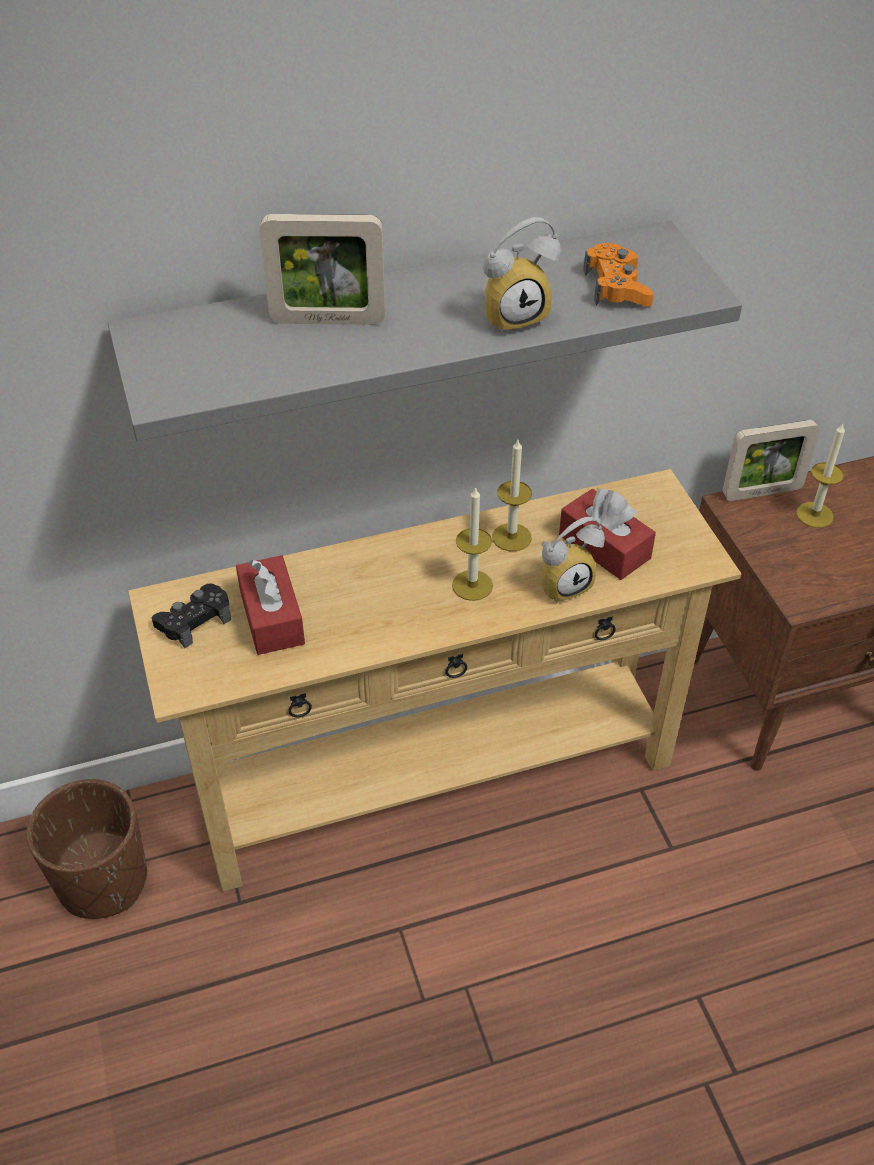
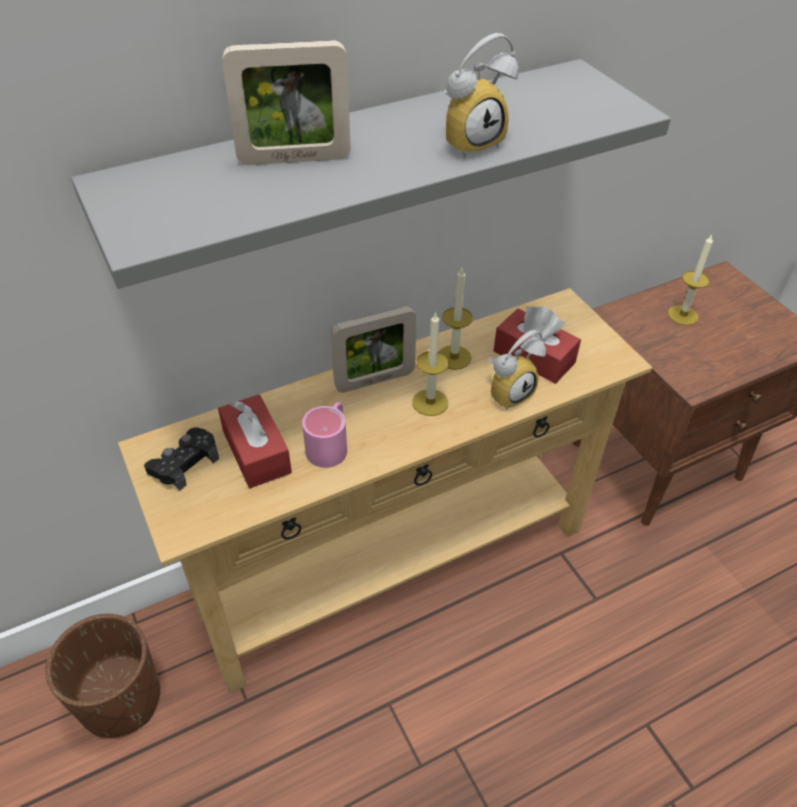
camera: 10 degrees left, 0 degrees up
orange game controller [583,243,654,307] -> none
picture frame [722,420,820,501] -> picture frame moved to [331,306,417,393]
none -> pink mug [302,402,347,468]

